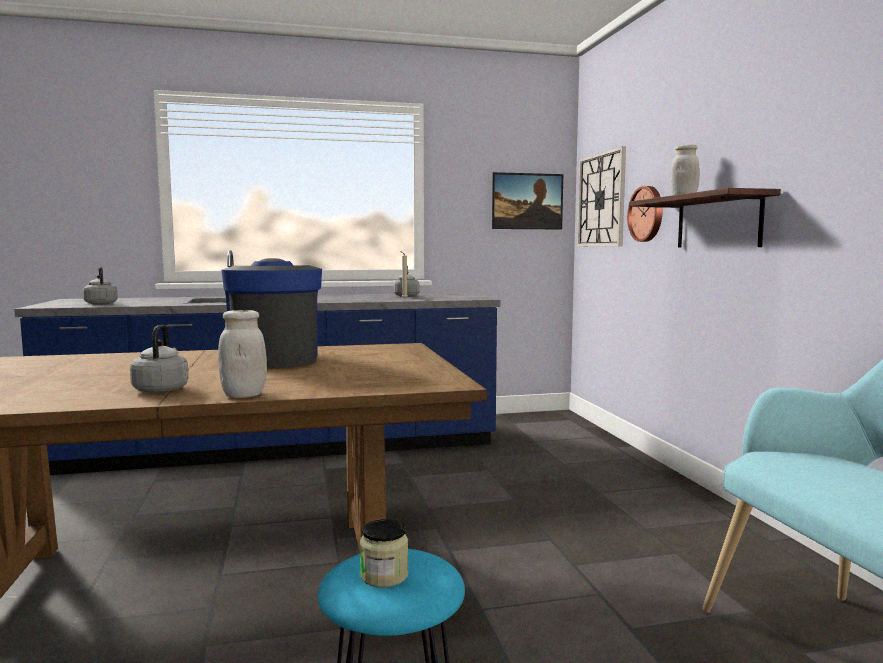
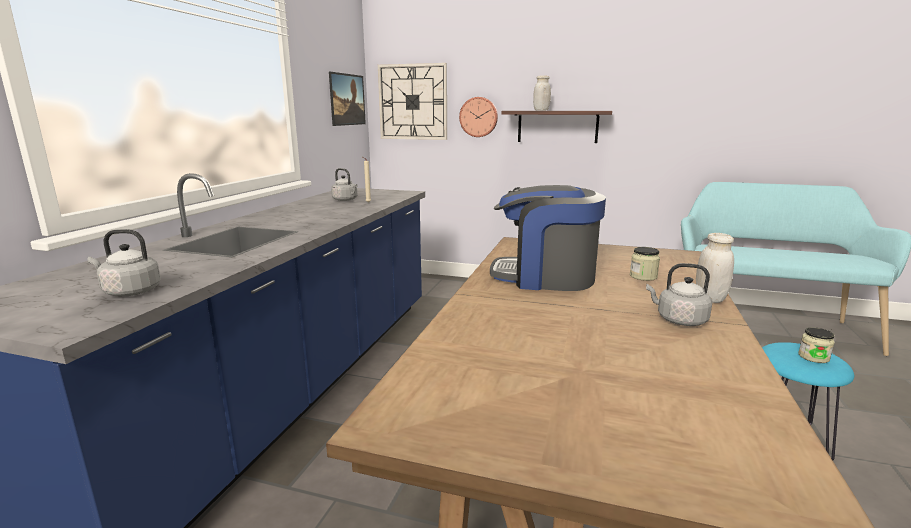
camera: 60 degrees left, 10 degrees up
none -> jar [630,247,660,281]

